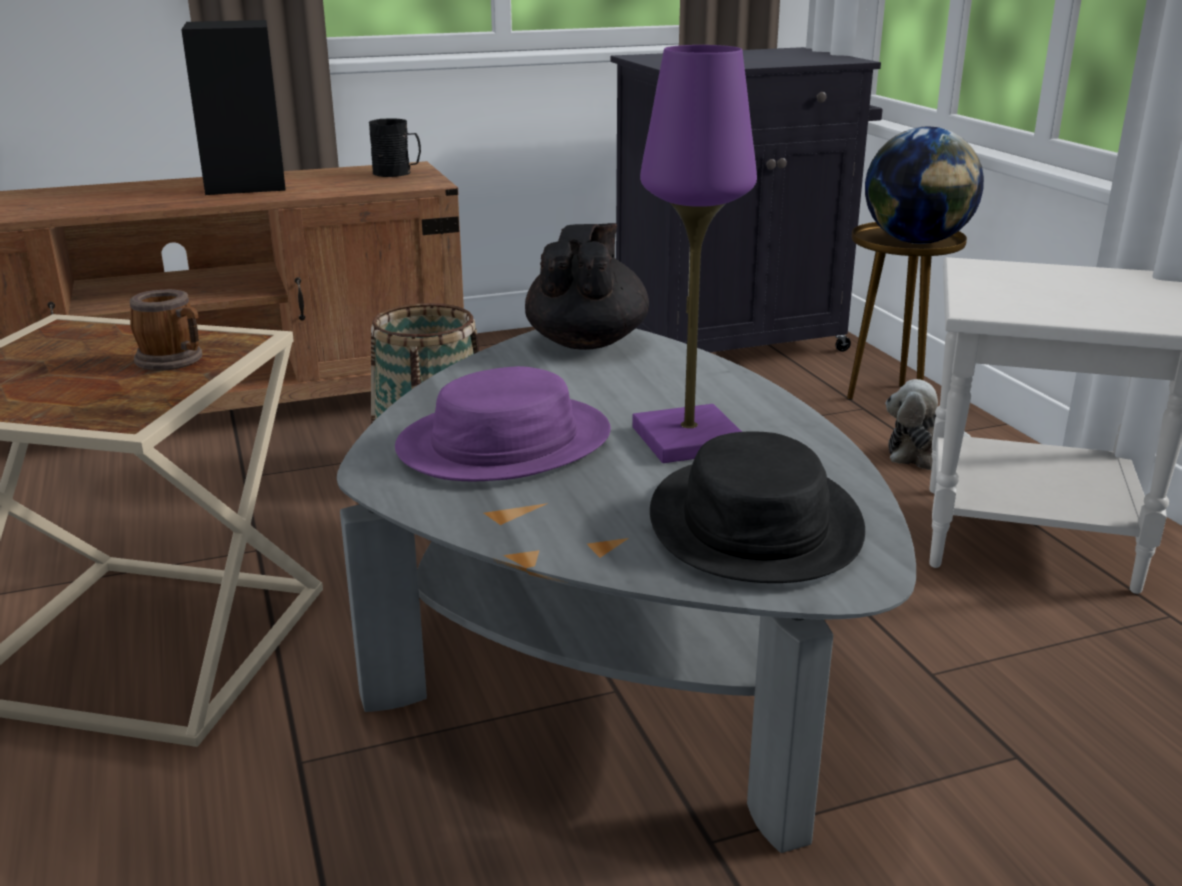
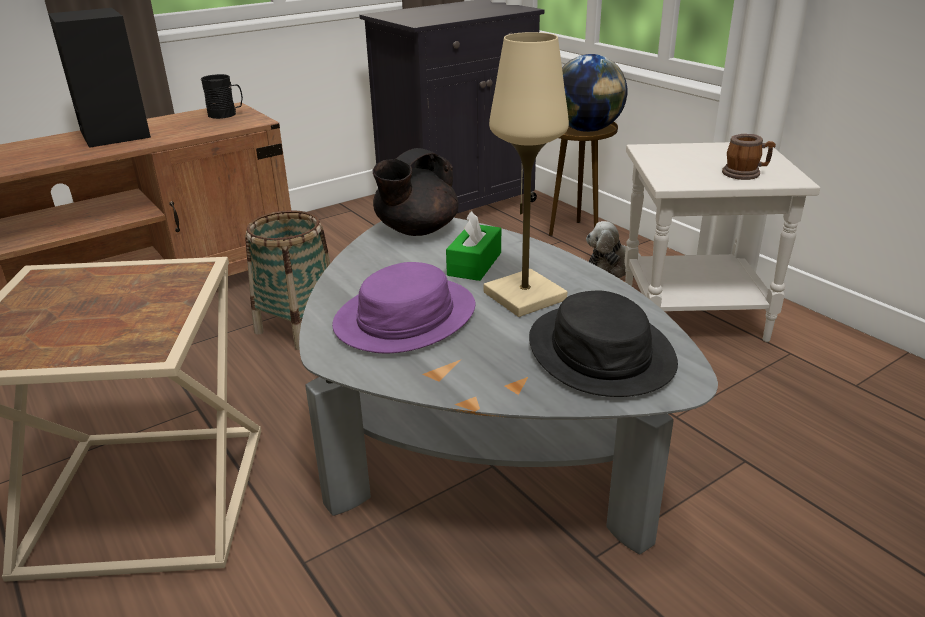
camera: 15 degrees left, 5 degrees up
mug [130,289,202,371] -> mug moved to [722,134,776,180]
black teapot [525,223,649,350] -> black teapot turned 135 degrees counterclockwise [373,148,459,236]
purple table lamp [632,45,757,463] -> beige table lamp [484,32,569,317]
none -> green tissue box [446,211,501,281]

